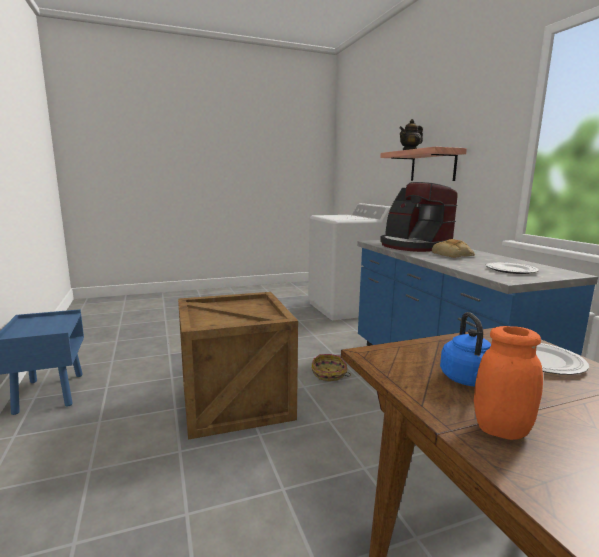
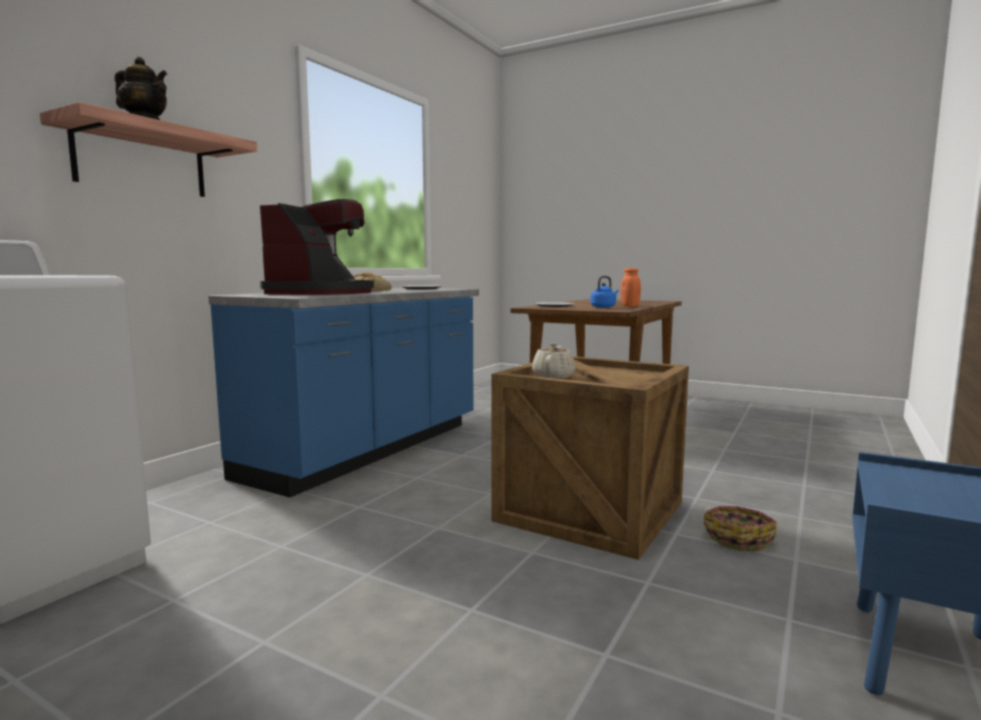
camera: 130 degrees left, 5 degrees down
basket [312,354,351,381] -> basket moved to [704,506,777,551]
none -> beige teapot [532,343,575,379]

